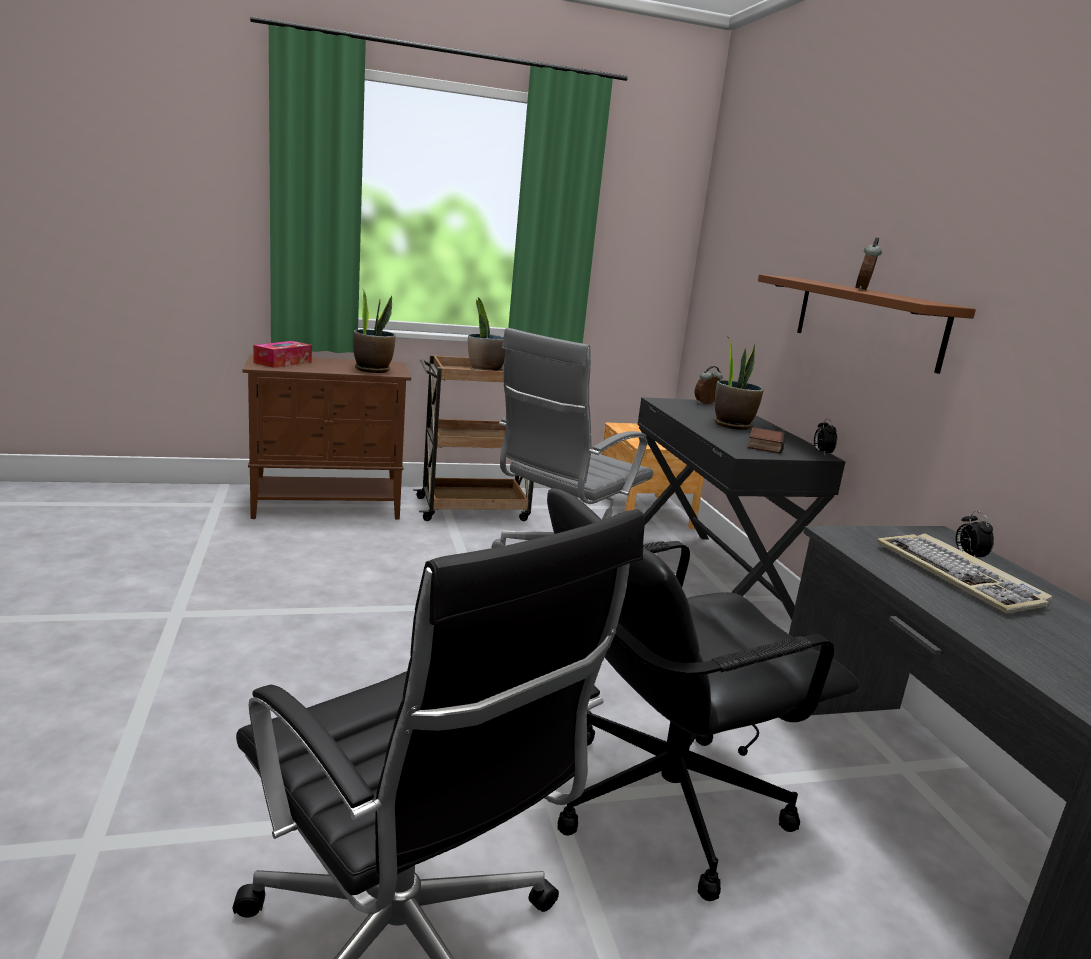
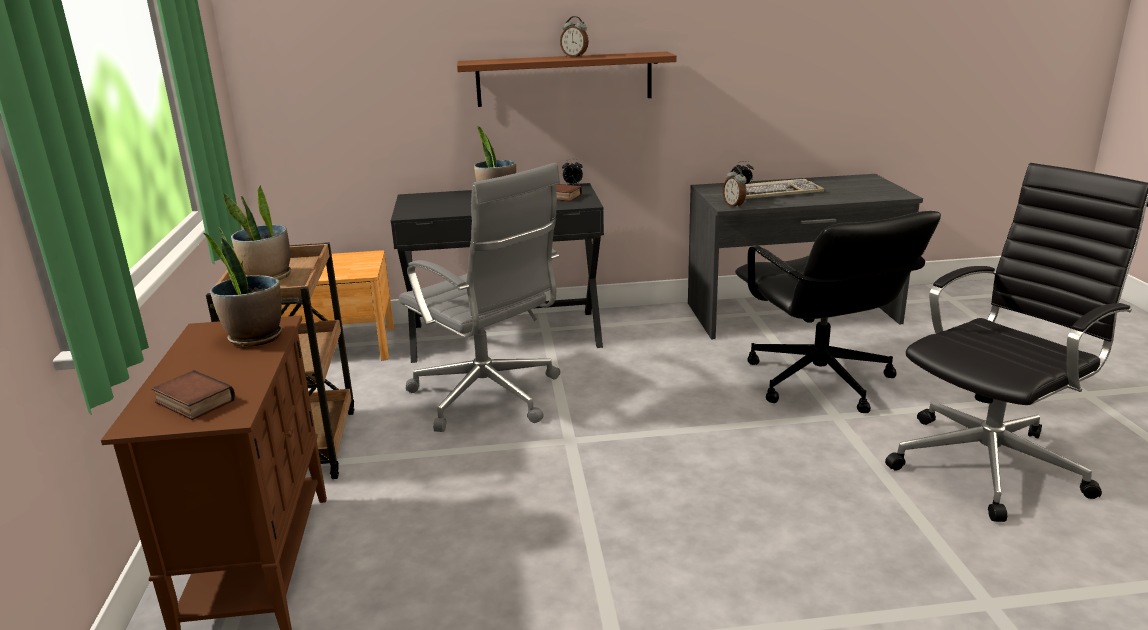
camera: 80 degrees left, 5 degrees up
tissue box [253,341,312,368] -> book [152,370,235,420]
alarm clock [694,366,723,404] -> alarm clock moved to [723,168,747,208]

